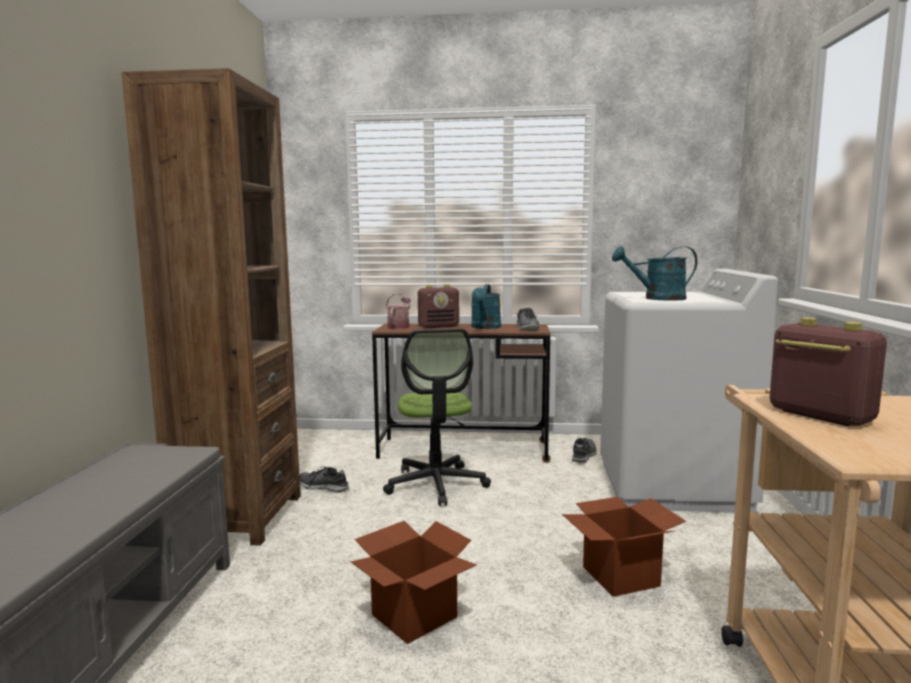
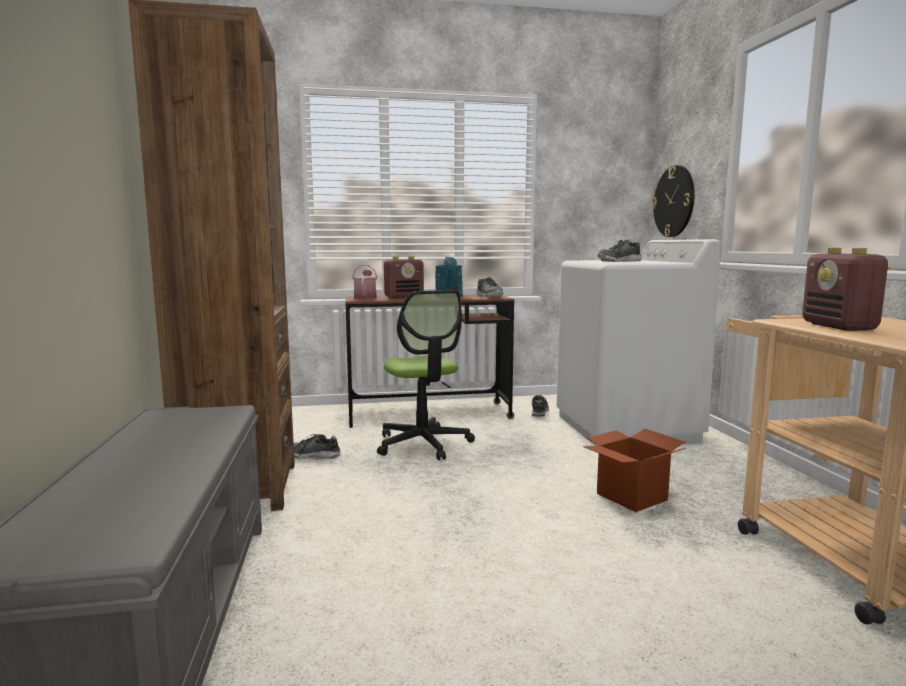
camera: 15 degrees left, 0 degrees up
cardboard box [351,521,477,644] -> none
turquoise watering can [612,246,697,301] -> shoe [598,240,642,262]
radio [770,317,887,426] -> radio turned 135 degrees counterclockwise [802,248,891,331]
none -> wall clock [652,165,694,237]

